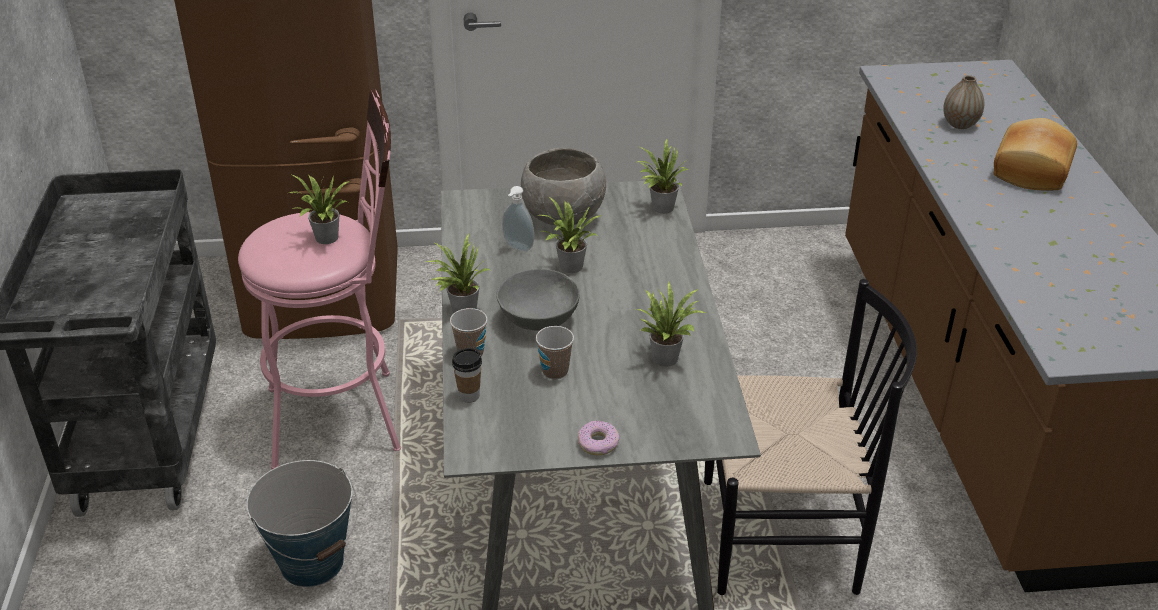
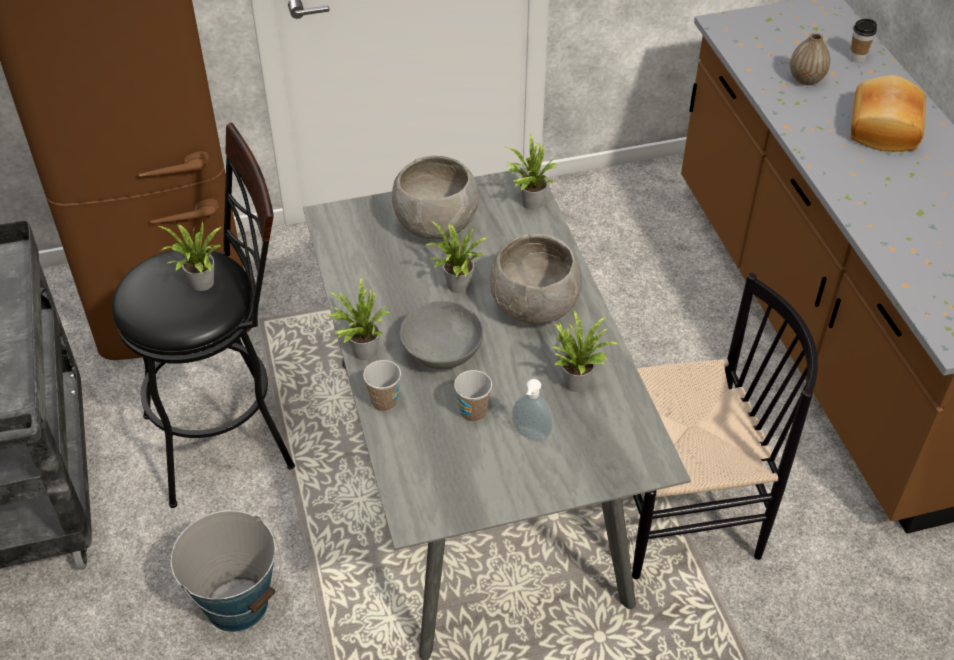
camera: 10 degrees left, 10 degrees up
pink stool [238,89,401,469] -> black stool [111,123,295,508]
cup [452,348,482,403] -> cup moved to [849,19,877,63]
soap dispenser [502,186,534,252] -> soap dispenser moved to [512,379,553,441]
donut [578,421,620,455] -> none
none -> grey bowl [490,233,582,324]

